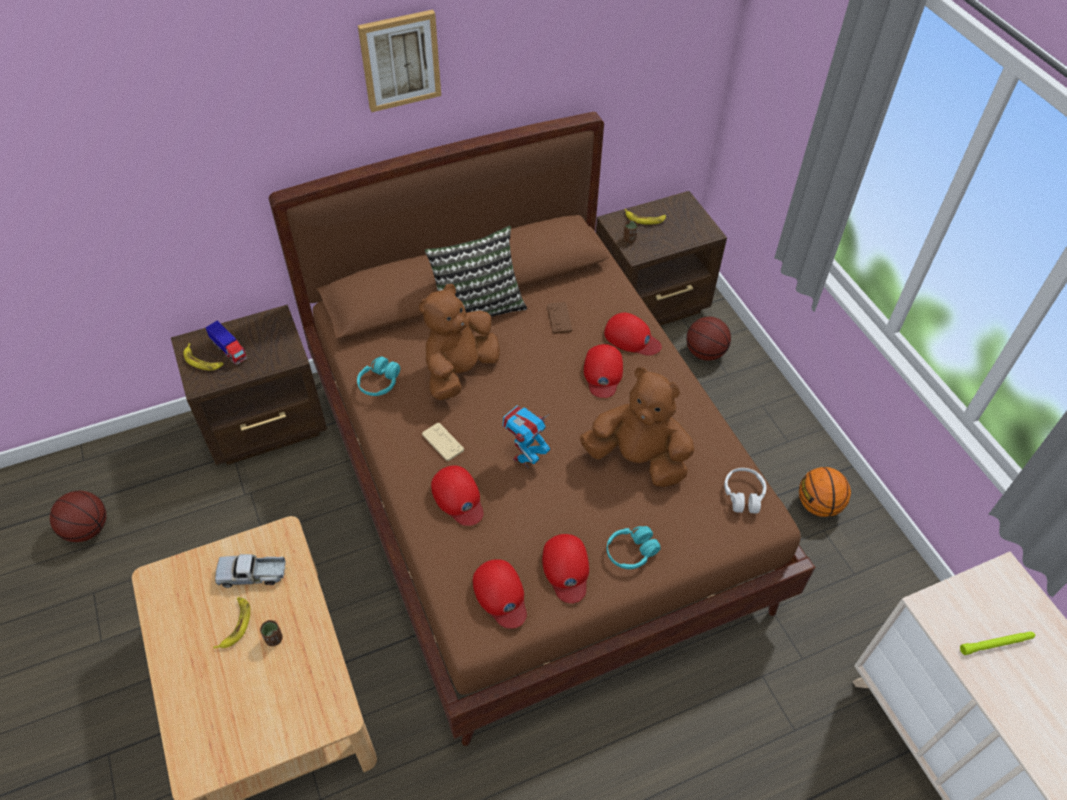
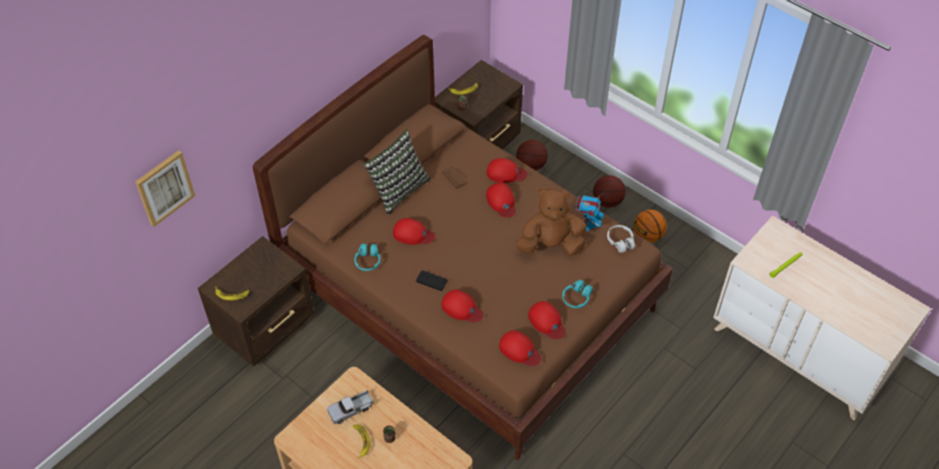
camera: 25 degrees left, 0 degrees up
basketball [50,491,106,542] -> basketball moved to [593,175,626,208]
toy truck [205,321,247,365] -> none
picture [358,10,441,112] -> picture moved to [135,150,195,227]
brown plush toy [419,284,500,400] -> red cap [393,218,435,245]
beige game controller [422,423,464,461] -> black game controller [416,270,447,291]
toy robot [503,405,550,468] -> toy robot moved to [575,194,604,232]

